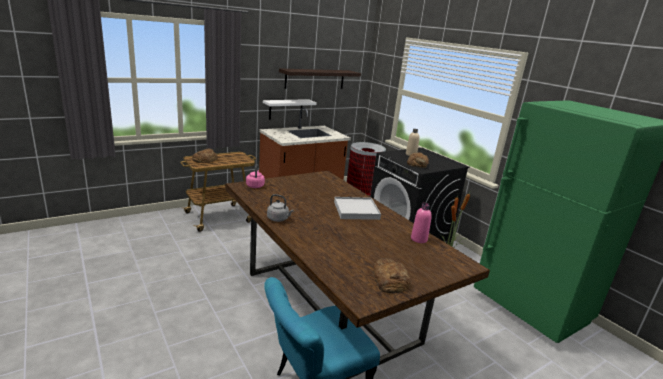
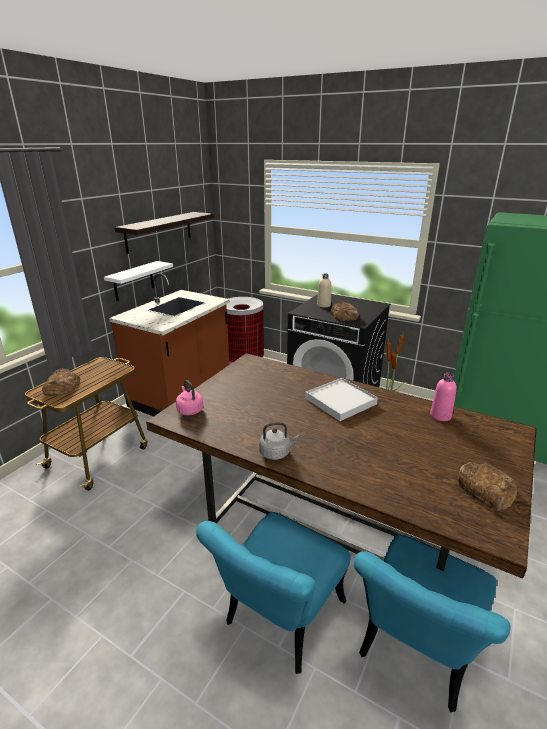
camera: 25 degrees left, 5 degrees up
none -> turquoise chair [196,512,351,674]

